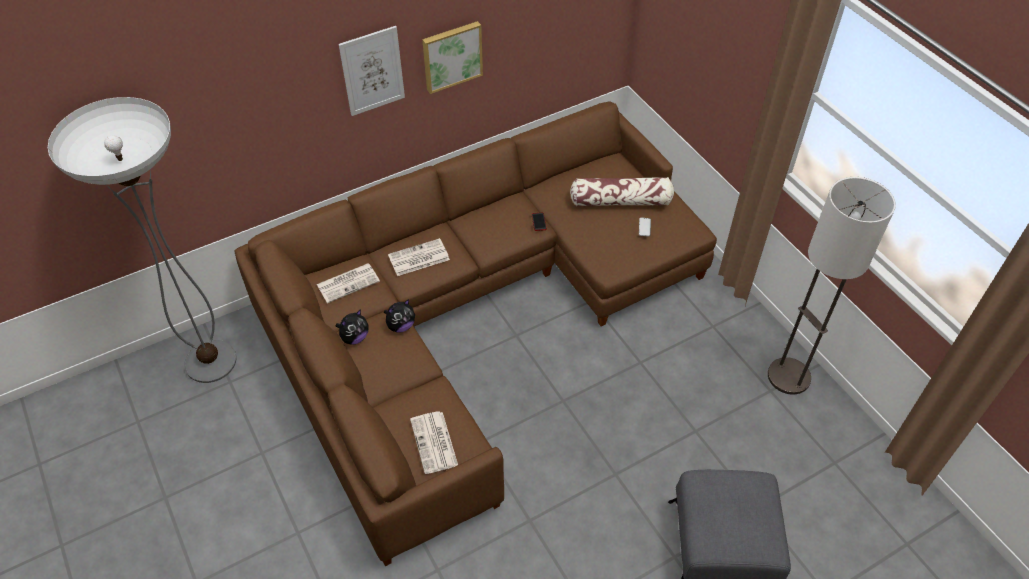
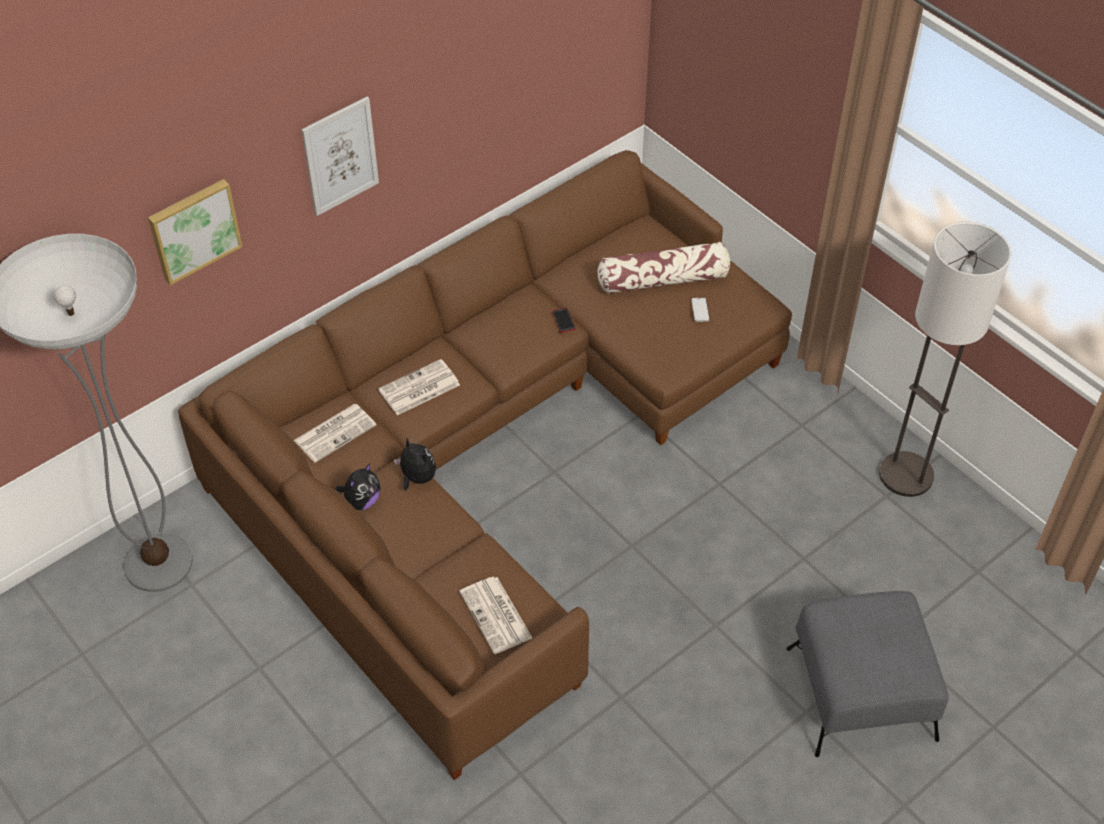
camera: 10 degrees left, 0 degrees up
plush toy [384,299,415,333] -> plush toy turned 90 degrees counterclockwise [394,438,436,490]
picture [422,21,483,94] -> picture moved to [148,179,243,285]

